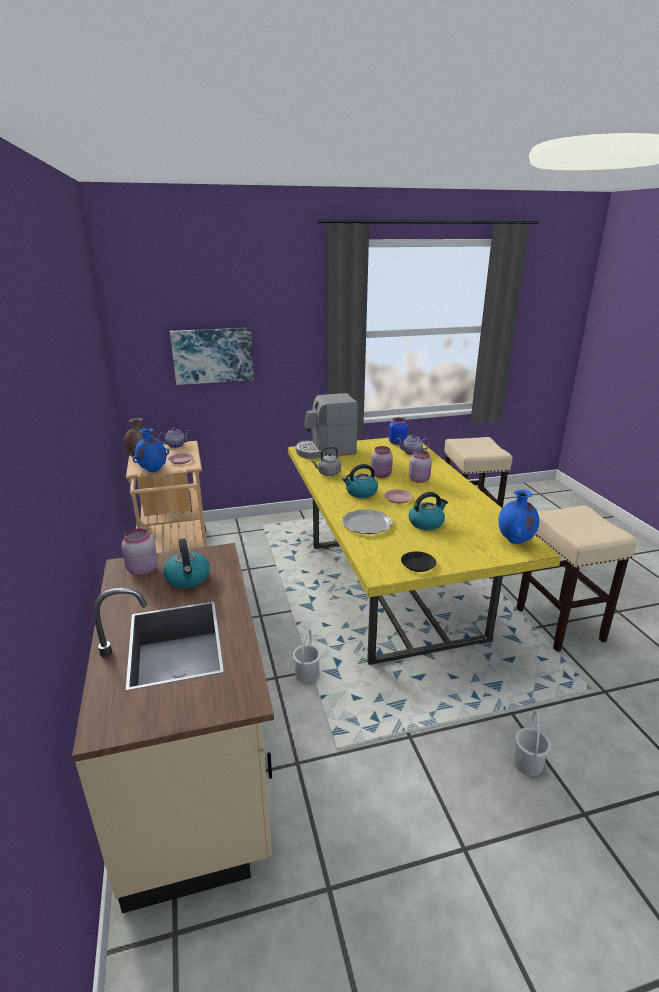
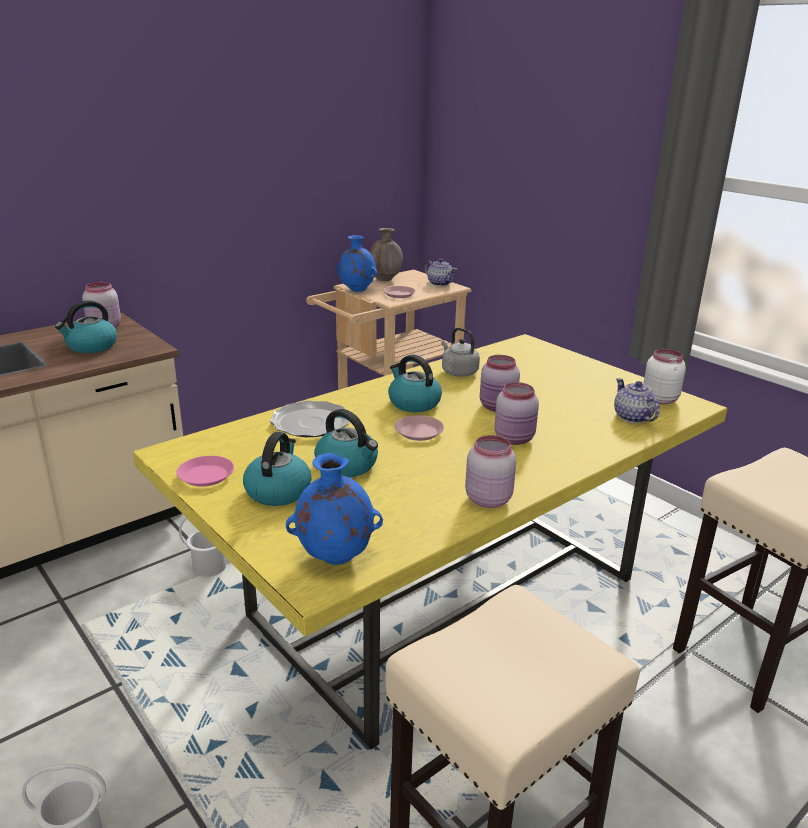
camera: 65 degrees right, 0 degrees up
picture [170,328,254,385] -> none
coffee machine [295,393,358,459] -> none
blue jar [389,418,408,445] -> white jar [643,349,686,404]
black plate [401,551,436,572] -> pink plate [176,456,234,486]
none -> kettle [243,432,311,506]
none -> pink jar [465,435,516,508]

